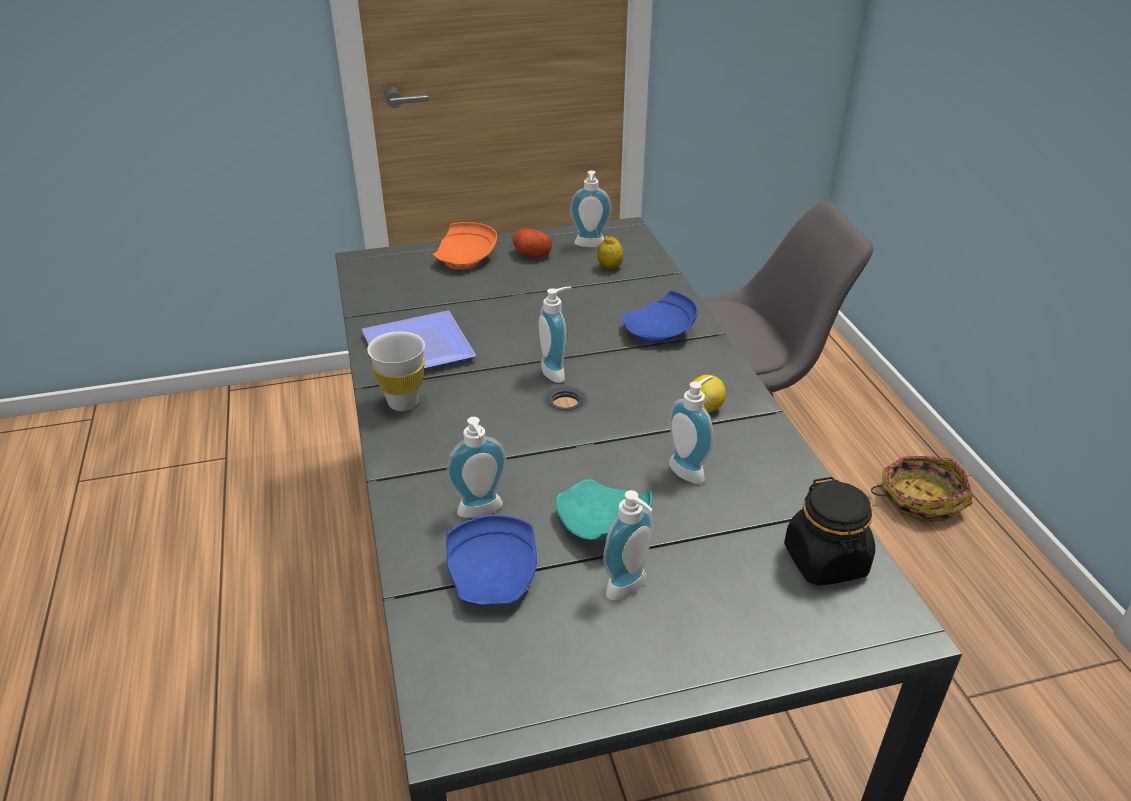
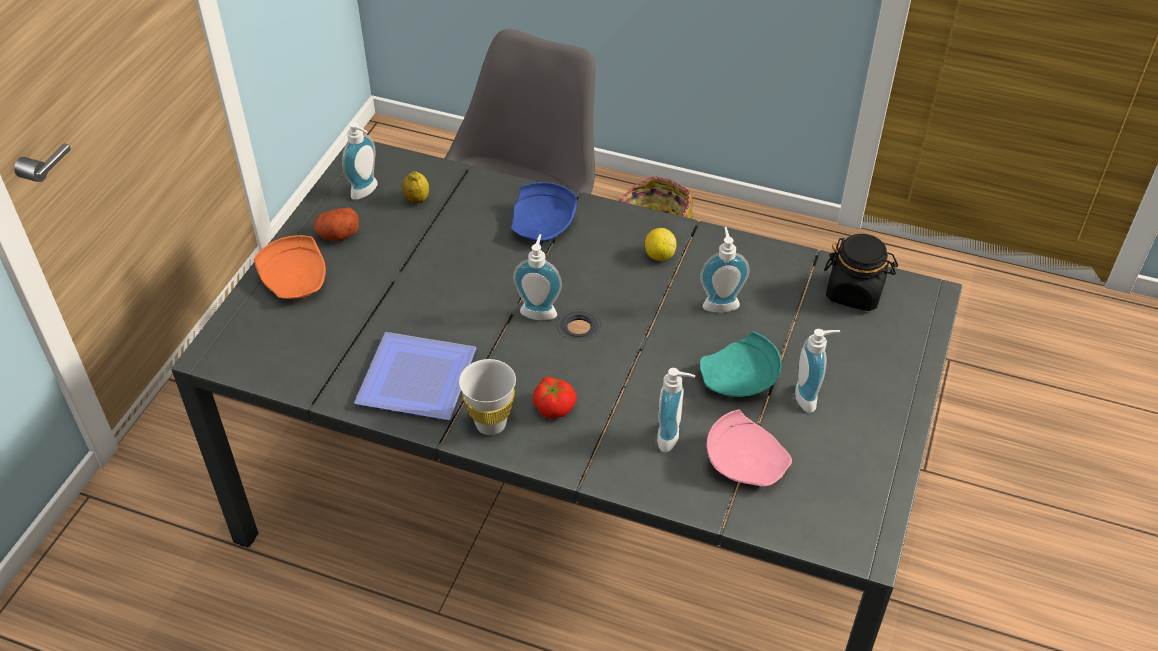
camera: 55 degrees left, 10 degrees up
blue plate [446,515,537,606] -> pink plate [707,410,792,487]
none -> tomato [533,377,577,419]

